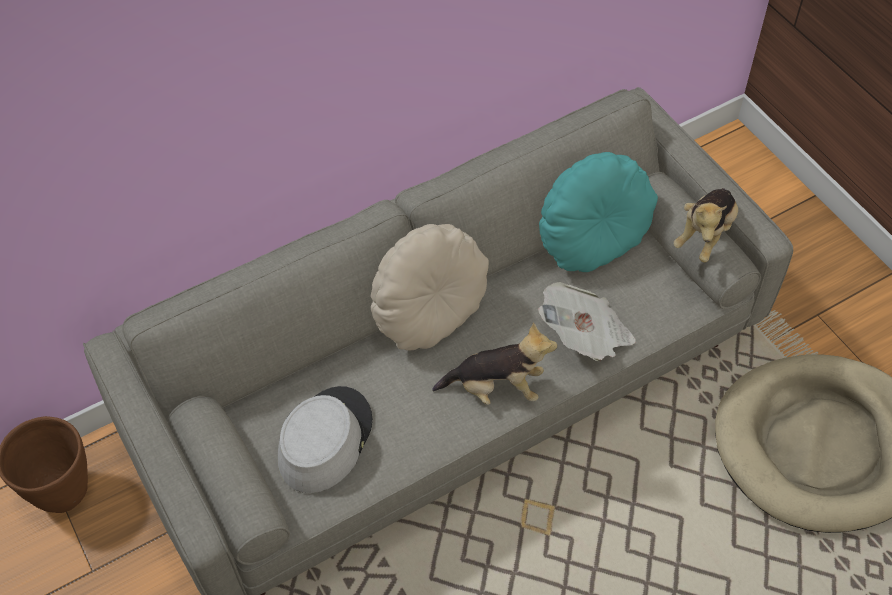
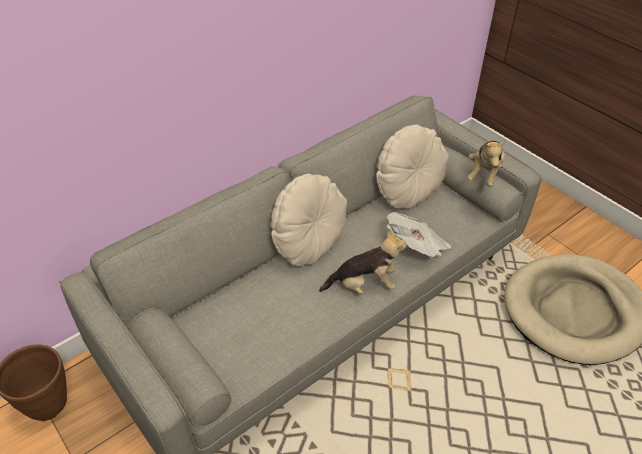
camera: 10 degrees left, 10 degrees down
grey hat [278,386,373,493] -> none
turquoise pillow [539,152,658,272] -> beige pillow [376,125,449,209]

